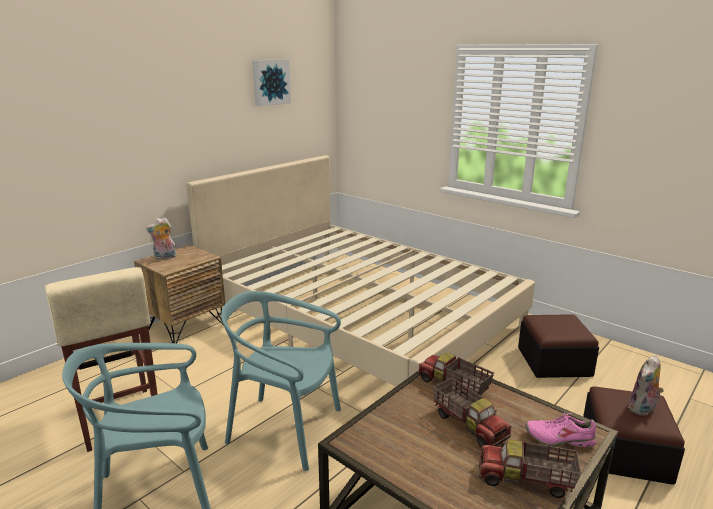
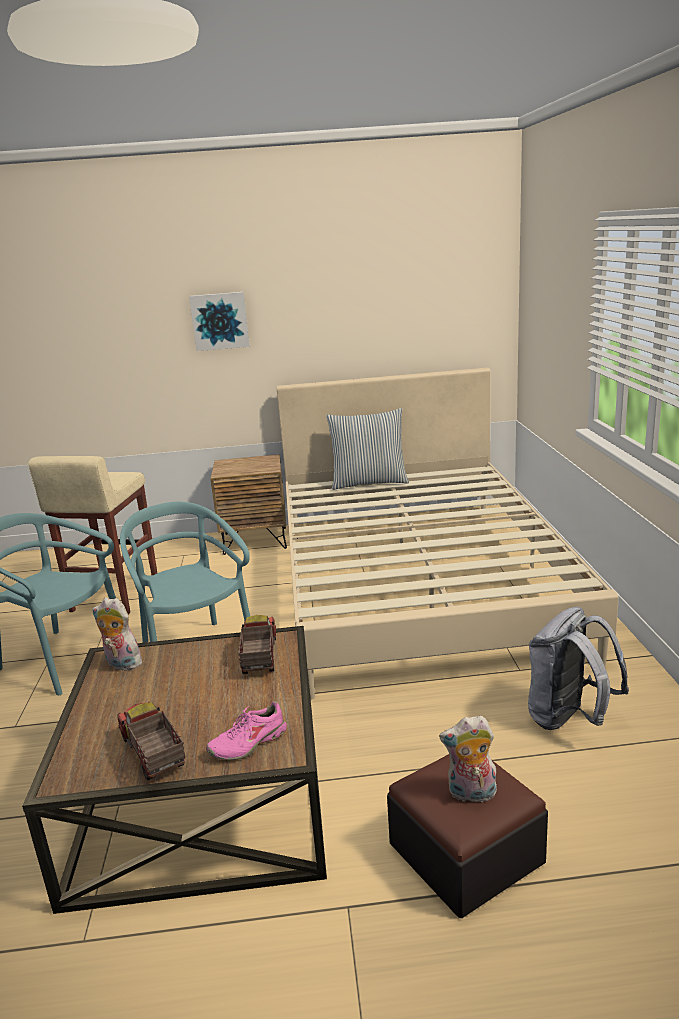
camera: 45 degrees right, 0 degrees up
plush toy [146,218,177,260] -> plush toy moved to [92,597,147,671]
picture [253,59,291,106] -> picture moved to [189,292,250,351]
toy truck [433,378,512,448] -> none
ottoman [518,314,599,378] -> grey backpack [528,607,629,730]
pink shoe [525,413,597,448] -> pink shoe turned 90 degrees counterclockwise [206,701,287,760]
none -> pillow [326,408,409,490]

